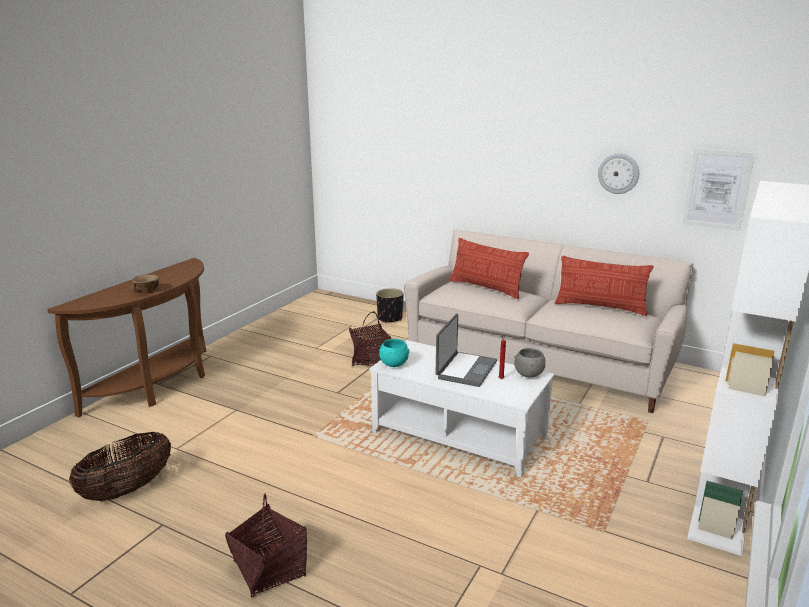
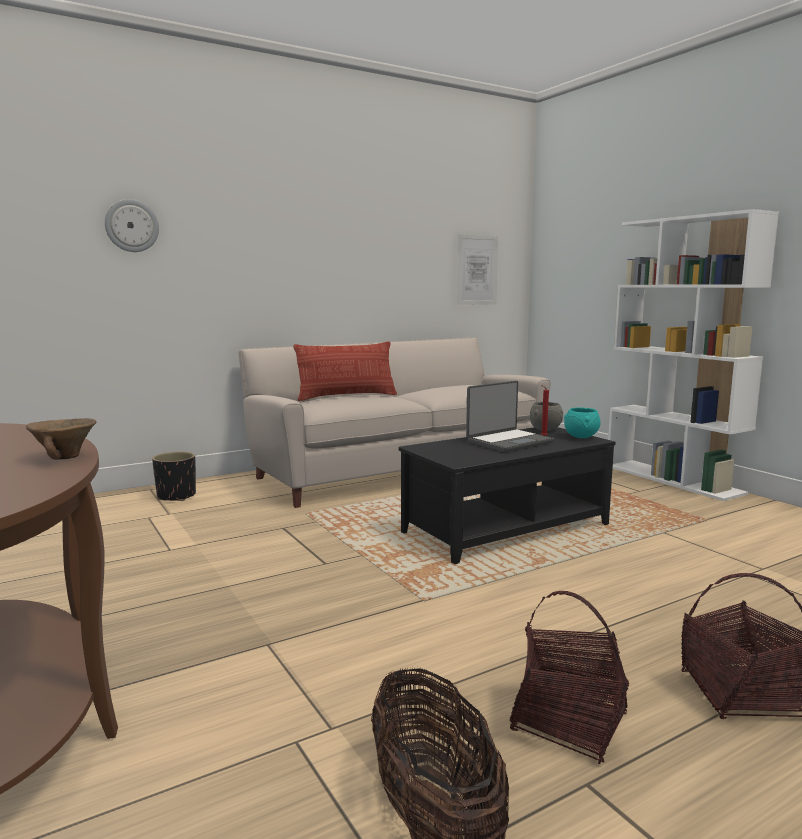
camera: 60 degrees left, 10 degrees down
basket [349,311,391,366] -> basket moved to [510,591,629,764]
white coffee table [369,340,554,478] -> black coffee table [399,427,616,564]
turquoise bowl [379,339,409,367] -> turquoise bowl moved to [564,407,601,438]
laptop [436,314,497,387] -> laptop turned 90 degrees clockwise [466,381,554,452]
pillow [554,256,653,316] -> none
wall clock [598,154,639,194] -> wall clock moved to [105,199,159,252]

